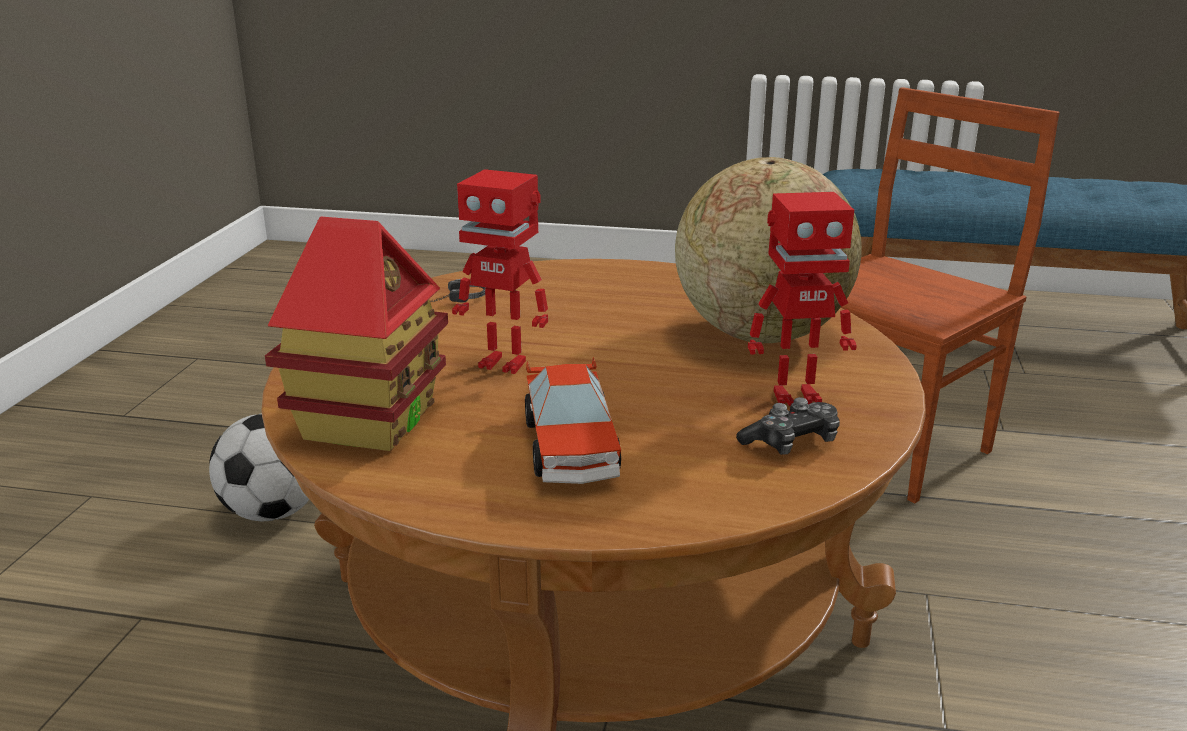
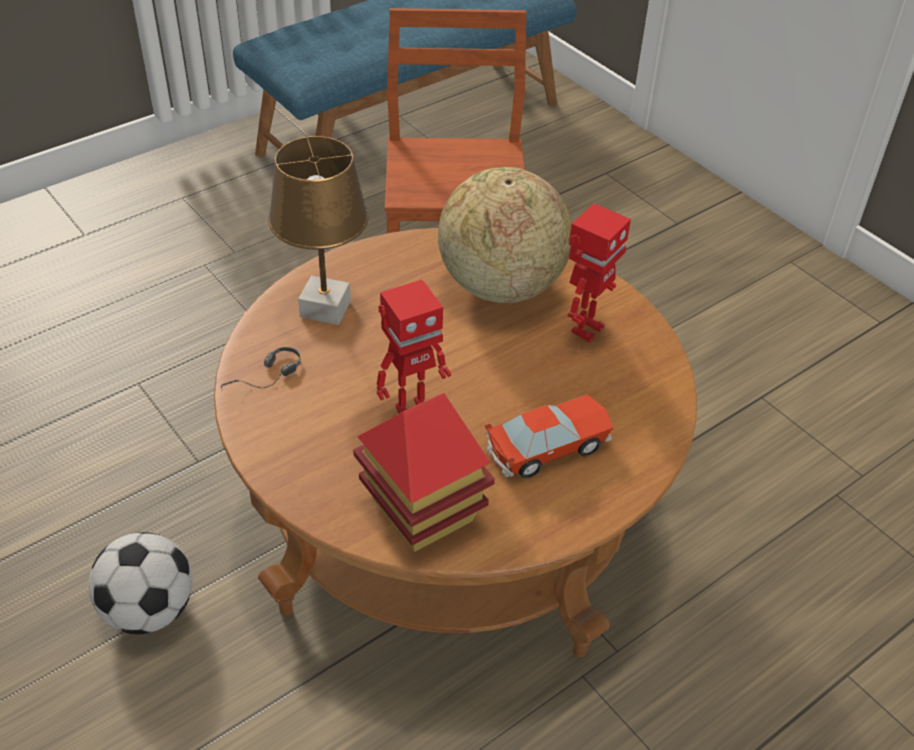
camera: 50 degrees left, 20 degrees up
toy car [525,357,621,484] -> toy car turned 60 degrees counterclockwise [484,394,614,478]
game controller [736,397,840,455] -> none
none -> brown table lamp [268,136,369,325]

